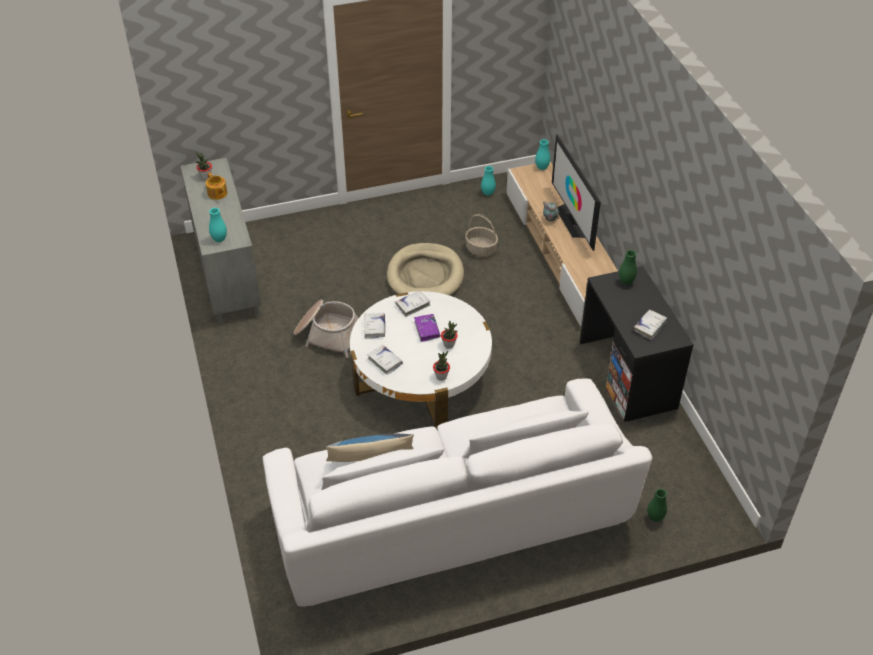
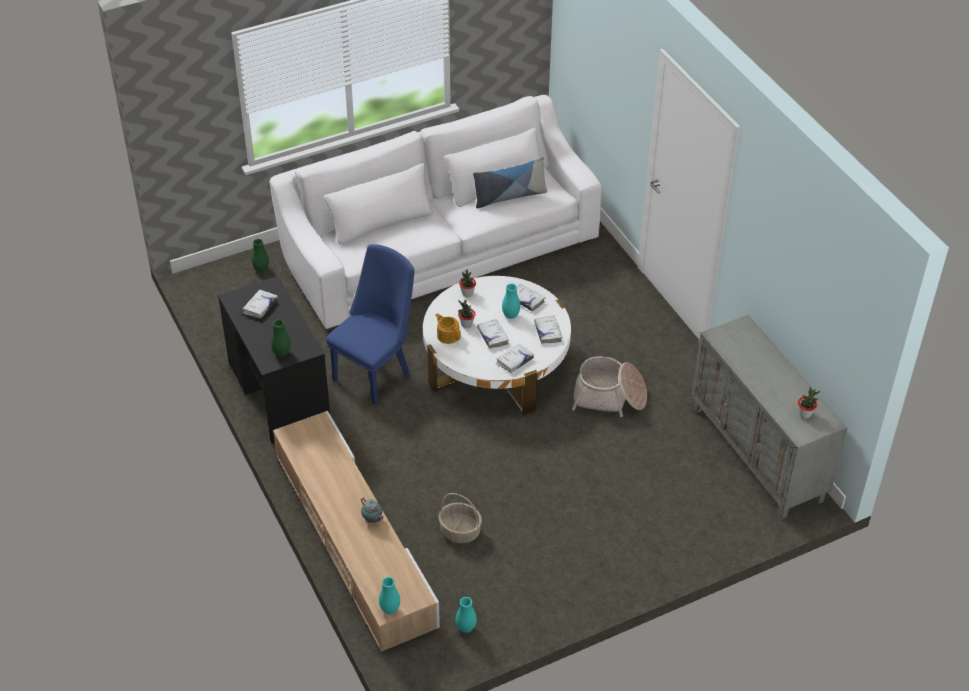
camera: 170 degrees right, 0 degrees up
teapot [206,172,227,200] -> teapot moved to [435,313,461,344]
turquoise vase [209,208,227,242] -> turquoise vase moved to [502,283,520,319]
beige dog bed [387,243,464,296] -> none
purple book [414,314,440,342] -> white book [477,319,509,348]
television [552,134,601,251] -> none
none -> blue chair [326,244,414,405]

